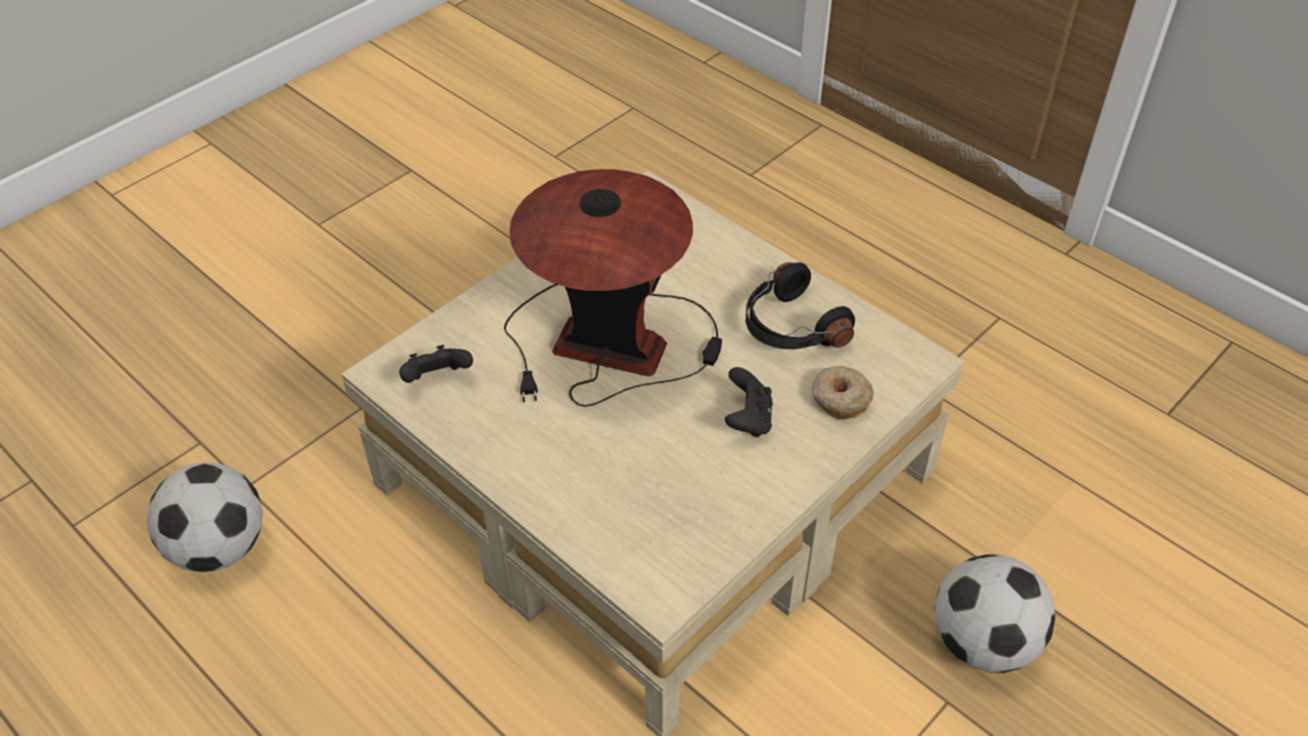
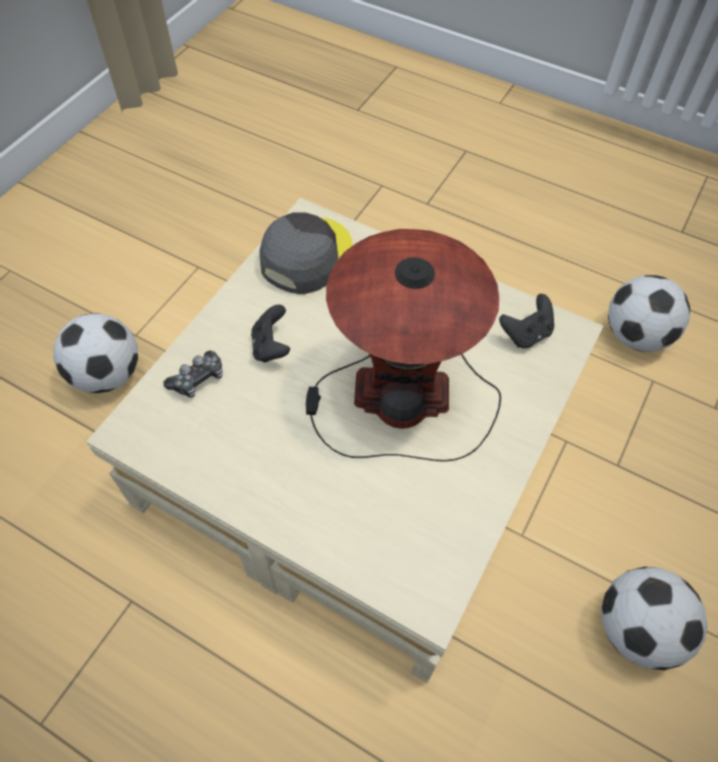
camera: 165 degrees right, 10 degrees up
black headphones [746,262,855,349] -> none
donut [812,366,874,419] -> game controller [163,351,223,398]
none -> grey cap [259,212,353,294]
none -> football [601,567,707,670]

